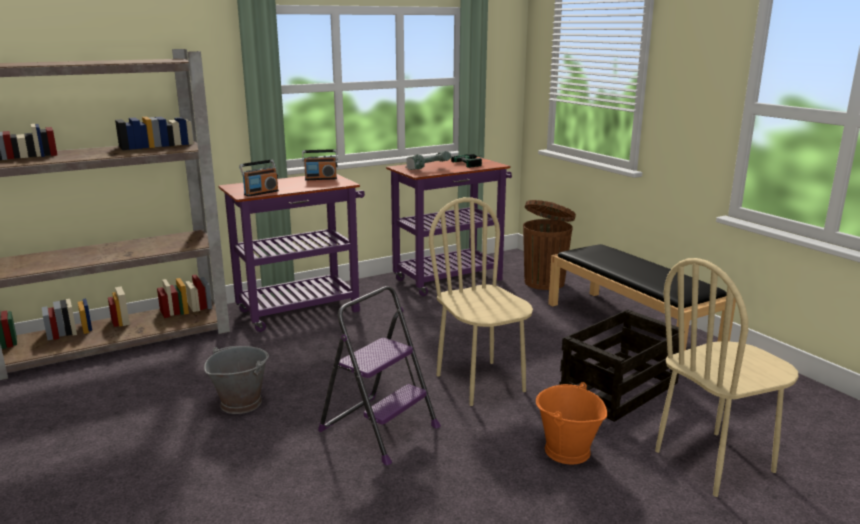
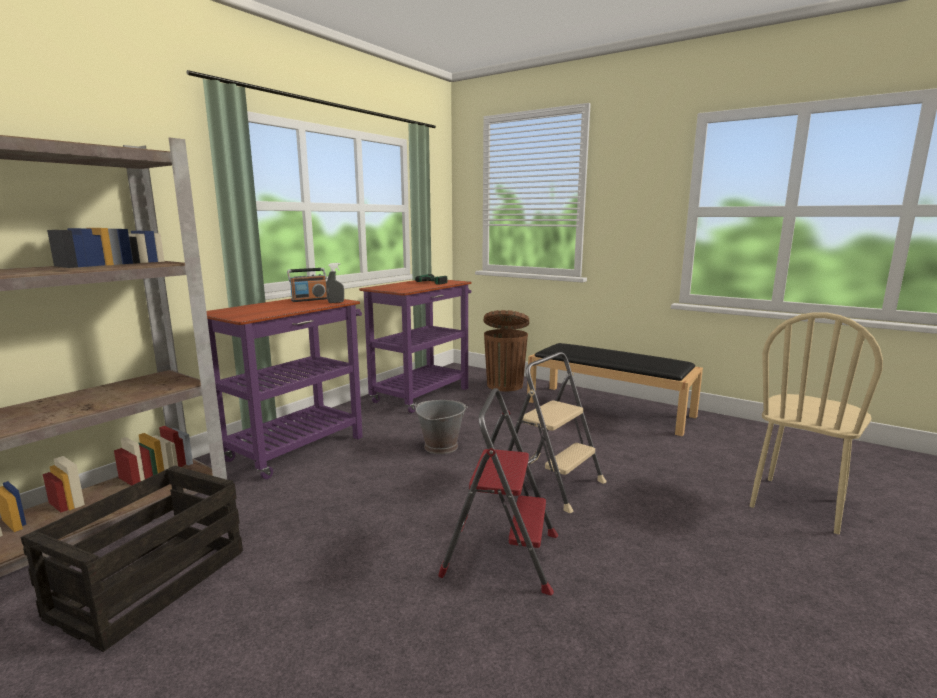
camera: 25 degrees left, 5 degrees down
grey bucket [204,346,269,414] -> grey bucket moved to [414,400,468,454]
radio [239,159,279,197] -> none
purple step ladder [318,286,441,465] -> red step ladder [438,388,558,595]
power drill [405,151,451,170] -> none
beige chair [429,197,533,406] -> beige step ladder [507,352,606,513]
orange bucket [536,382,607,464] -> none
crate [559,310,679,422] -> crate moved to [21,465,243,652]
none -> grey spray bottle [326,263,344,303]

